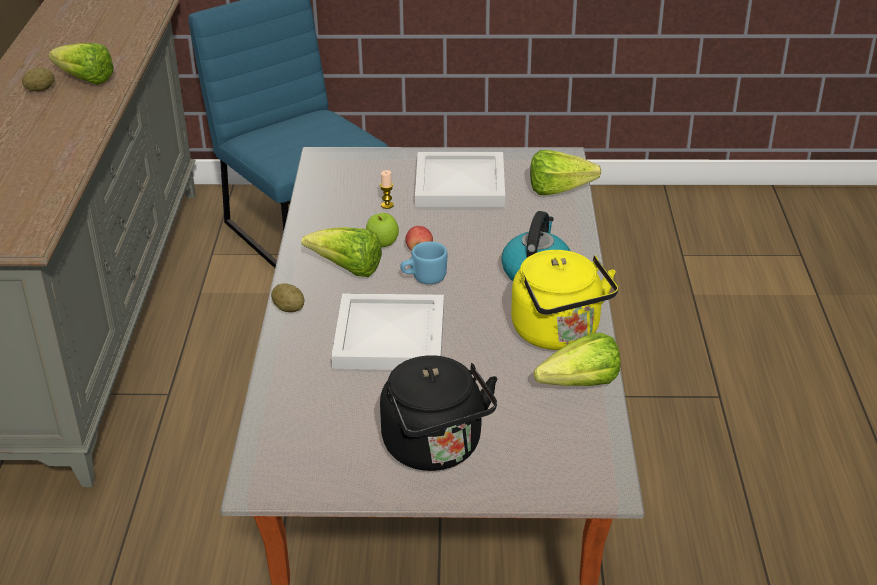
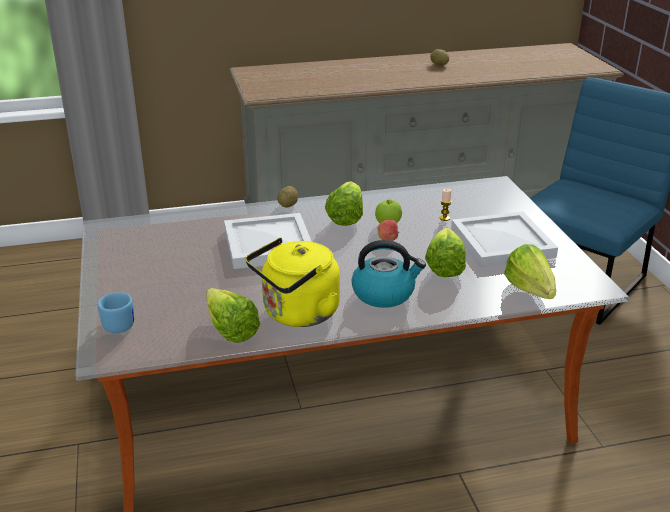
camera: 75 degrees right, 5 degrees down
lettuce [49,43,114,85] -> lettuce moved to [425,228,466,277]
black kettle [380,355,497,471] -> none
blue mug [400,241,447,284] -> blue mug moved to [98,292,134,333]

